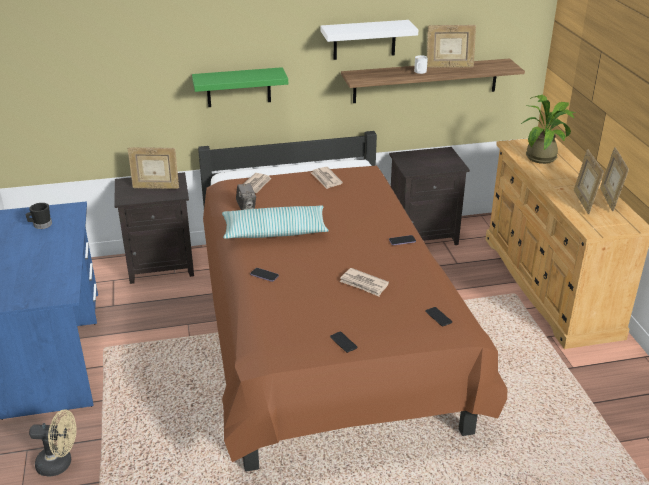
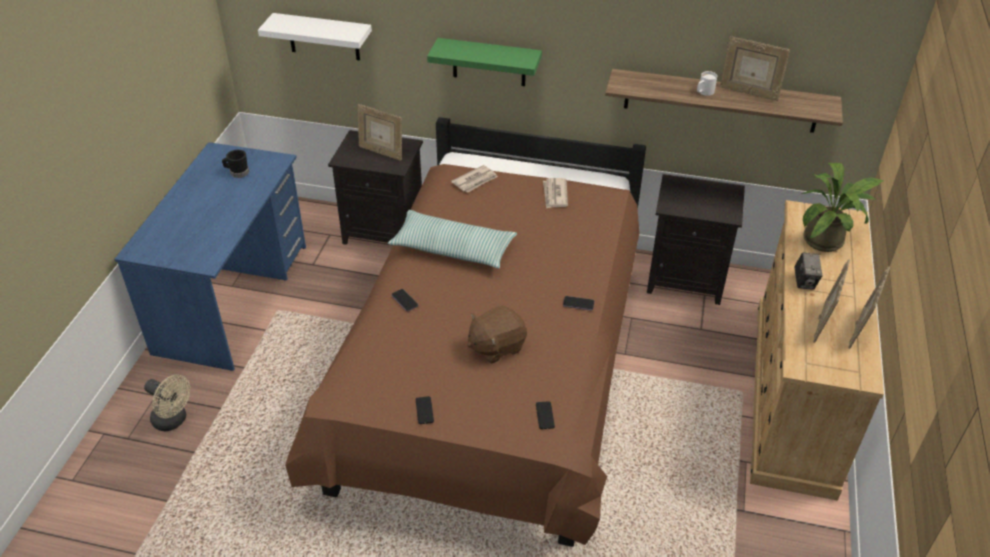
camera: 25 degrees right, 10 degrees up
camera [236,183,256,210] -> camera moved to [794,252,822,290]
white shelf [321,20,418,60] -> white shelf moved to [258,13,372,60]
newspaper [340,268,389,296] -> brown plush toy [468,305,527,363]

